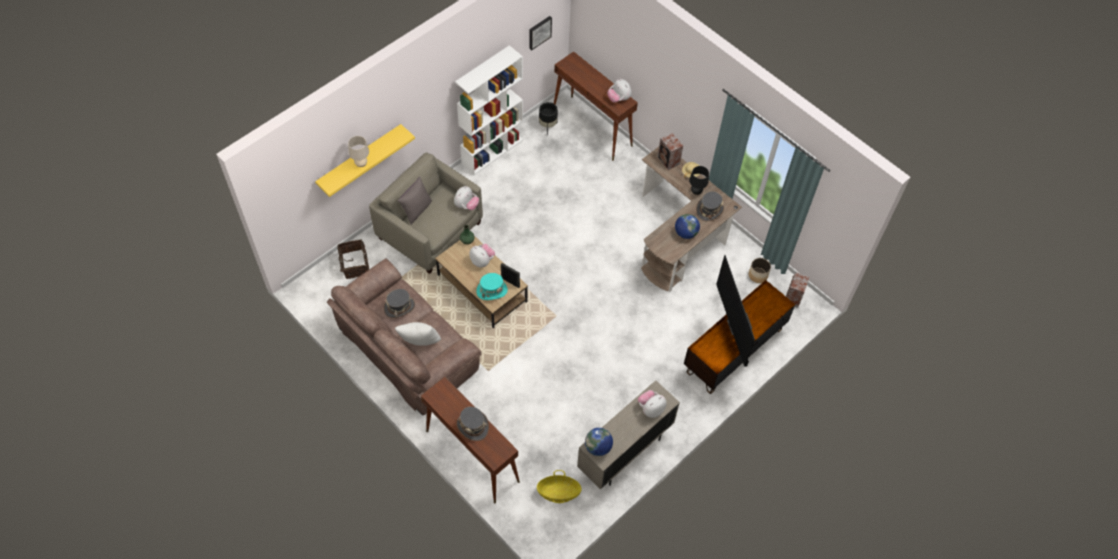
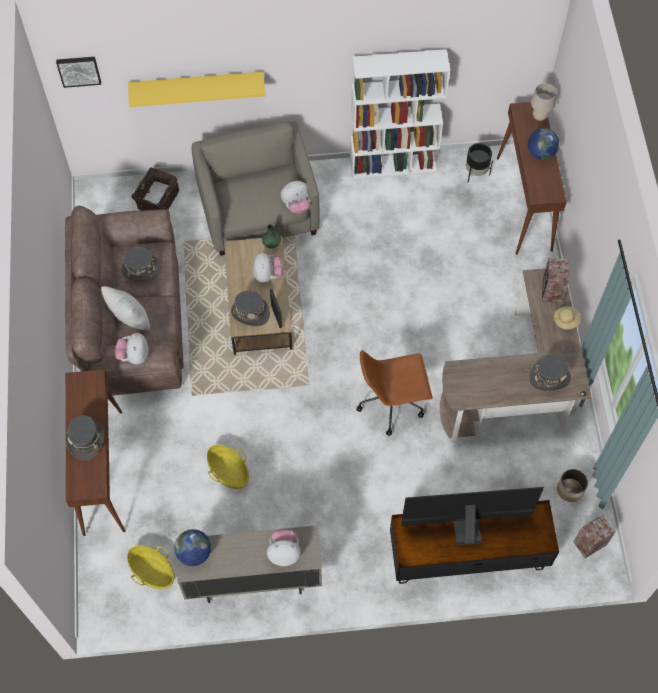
camera: 40 degrees right, 5 degrees up
beige table lamp [348,136,369,167] -> beige table lamp moved to [531,83,557,121]
grey pillow [398,177,432,225] -> none
turquoise hat [476,273,508,300] -> grey hat [231,291,270,326]
picture [529,16,552,50] -> picture moved to [56,57,101,88]
plush toy [607,79,632,102] -> plush toy moved to [115,333,149,364]
globe [675,214,700,239] -> globe moved to [528,128,560,160]
black table lamp [689,166,709,195] -> none
television [716,255,755,367] -> television turned 60 degrees clockwise [401,487,544,545]
none -> basket [207,445,249,489]
none -> brown office chair [356,350,433,436]

